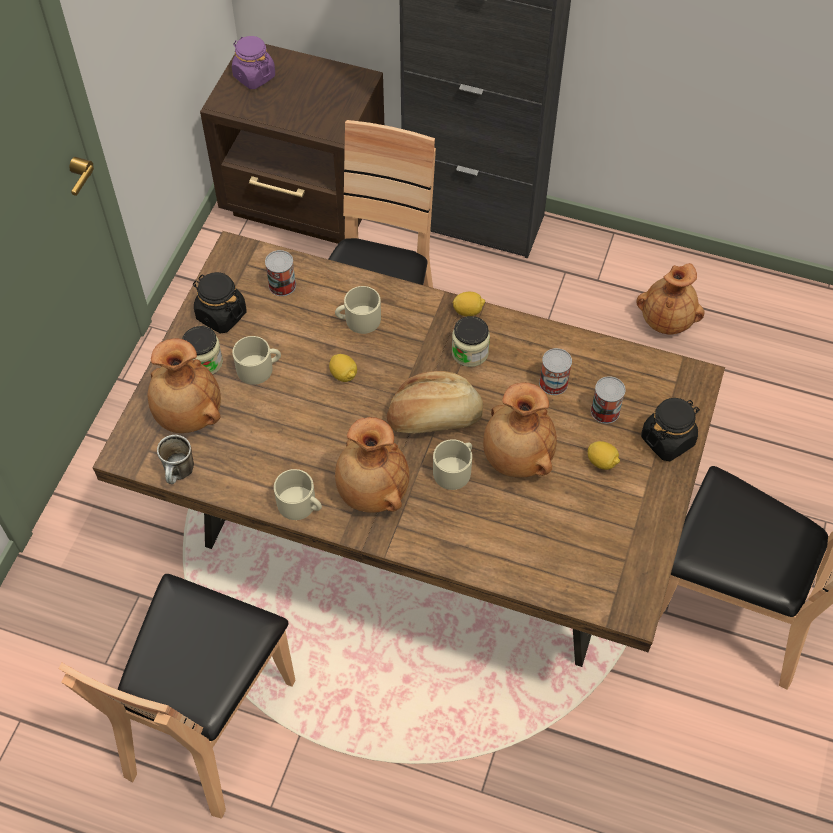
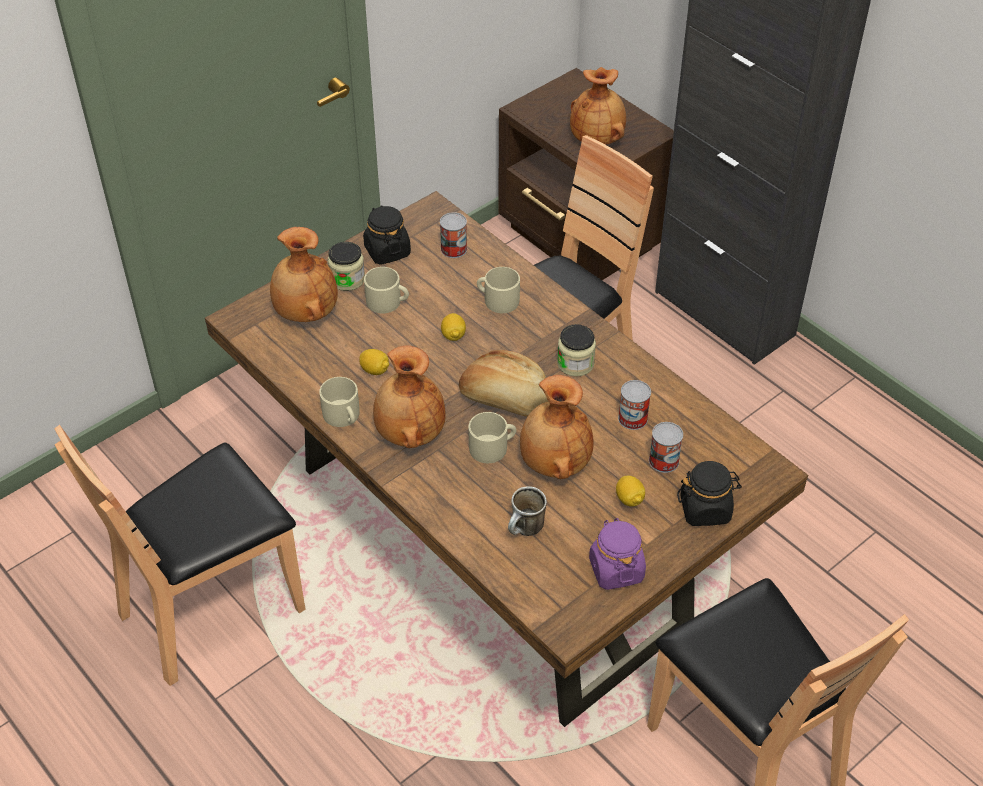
camera: 30 degrees right, 10 degrees down
mug [157,435,194,484] -> mug moved to [508,486,547,536]
purple jar [232,36,275,89] -> purple jar moved to [589,518,646,590]
lemon [453,292,485,316] -> lemon moved to [359,349,389,375]
brown vase [636,263,705,335] -> brown vase moved to [570,67,626,145]

